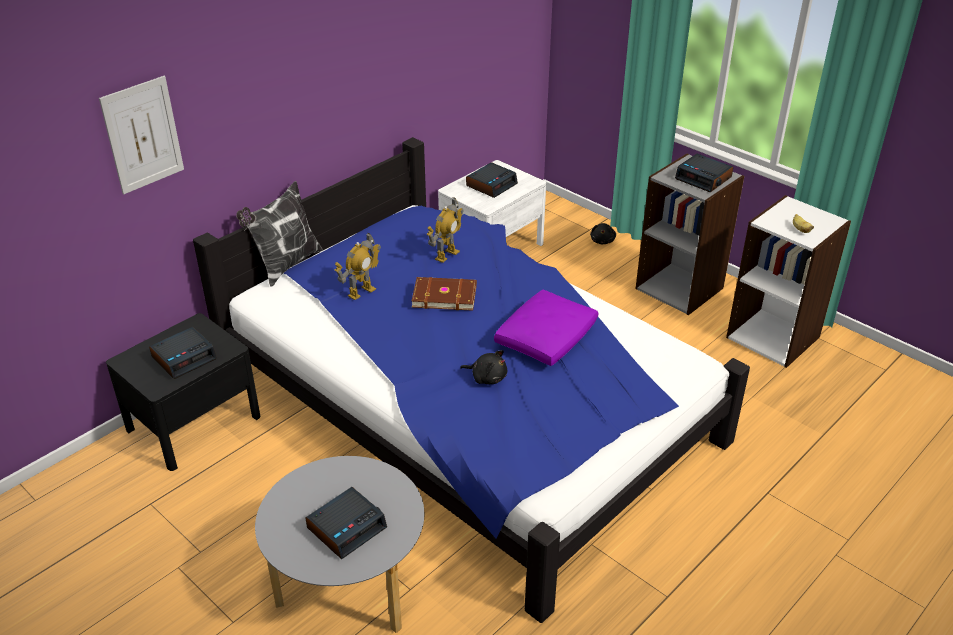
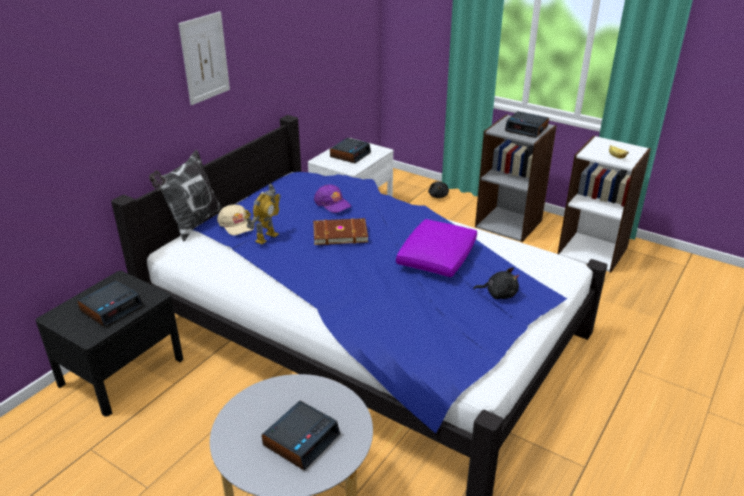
camera: 10 degrees left, 5 degrees down
picture [99,76,184,194] -> picture moved to [178,11,230,105]
toy robot [427,197,464,263] -> purple cap [314,185,351,213]
black plush toy [460,350,507,384] -> black plush toy moved to [473,267,519,299]
none -> beige cap [217,205,254,236]

